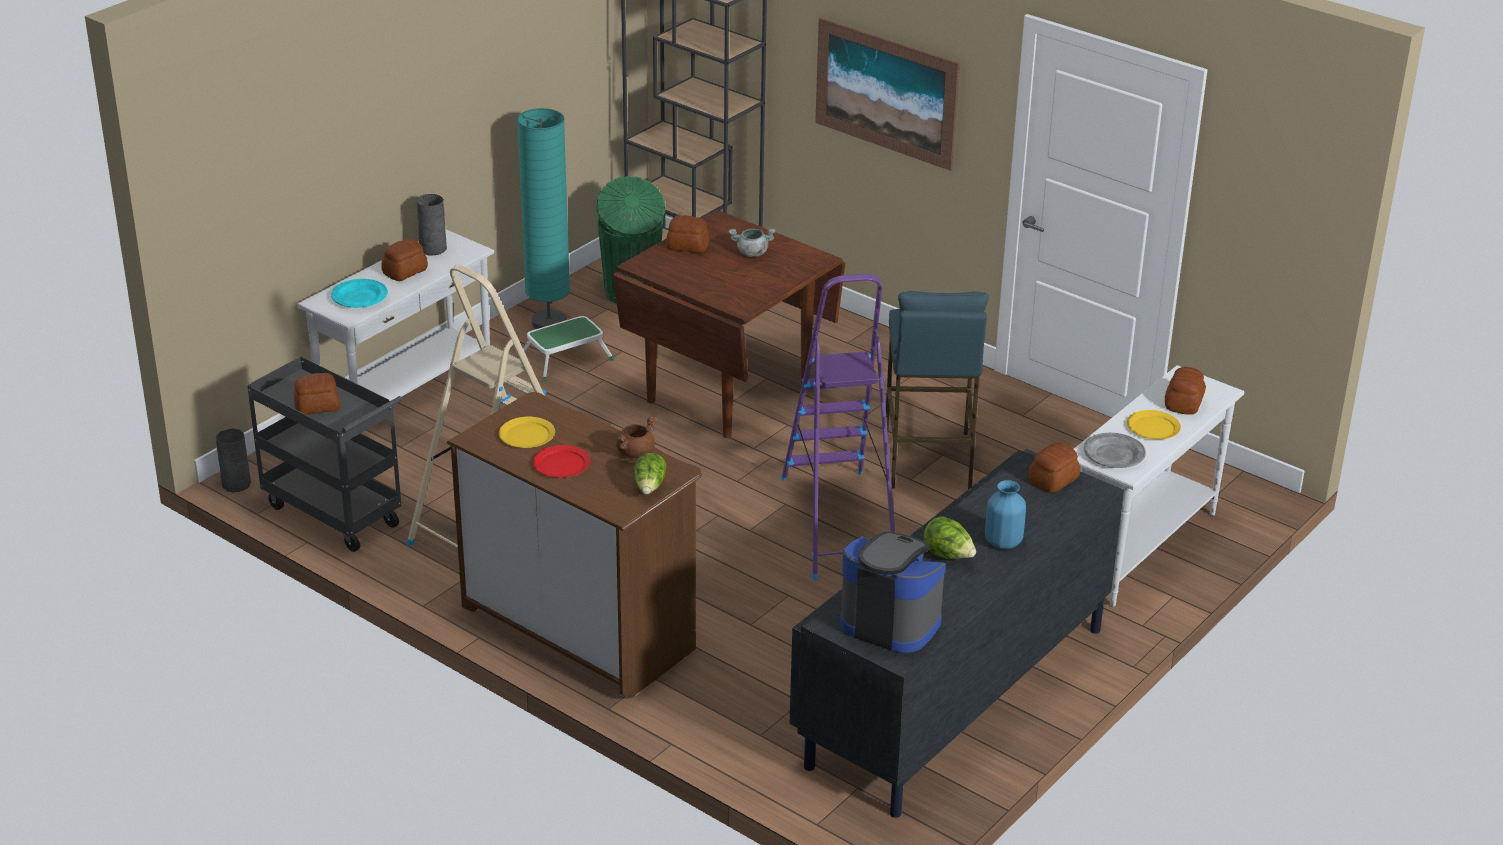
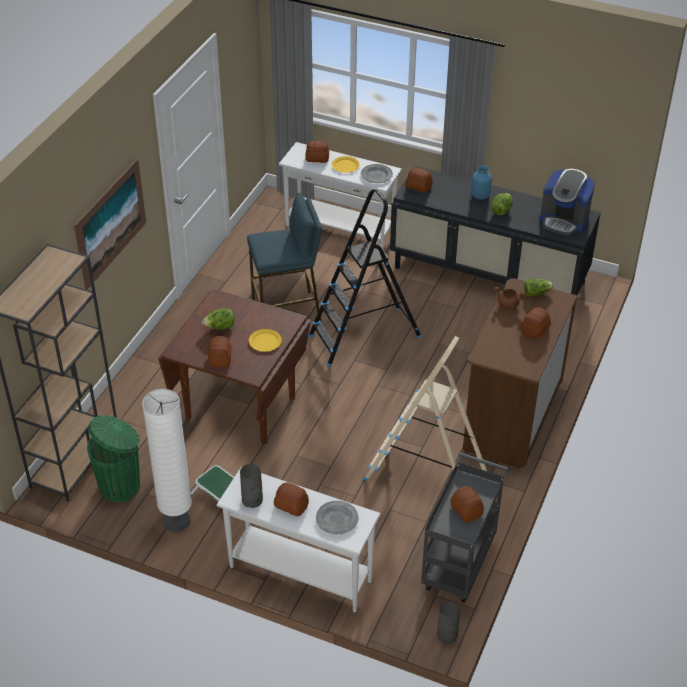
camera: 105 degrees left, 10 degrees up
turquoise plate [331,279,388,308] -> grey plate [316,501,358,534]
yellow plate [499,417,555,448] -> yellow plate moved to [249,329,282,352]
turquoise floor lamp [517,108,570,329] -> white floor lamp [142,389,192,532]
red plate [533,445,591,478] -> bread [521,307,551,339]
grey cooking pot [728,228,776,257] -> lettuce [202,308,235,330]
purple step ladder [781,274,895,581] -> black step ladder [308,189,422,367]
coffee machine [840,532,946,653] -> coffee machine turned 75 degrees counterclockwise [540,169,595,236]

